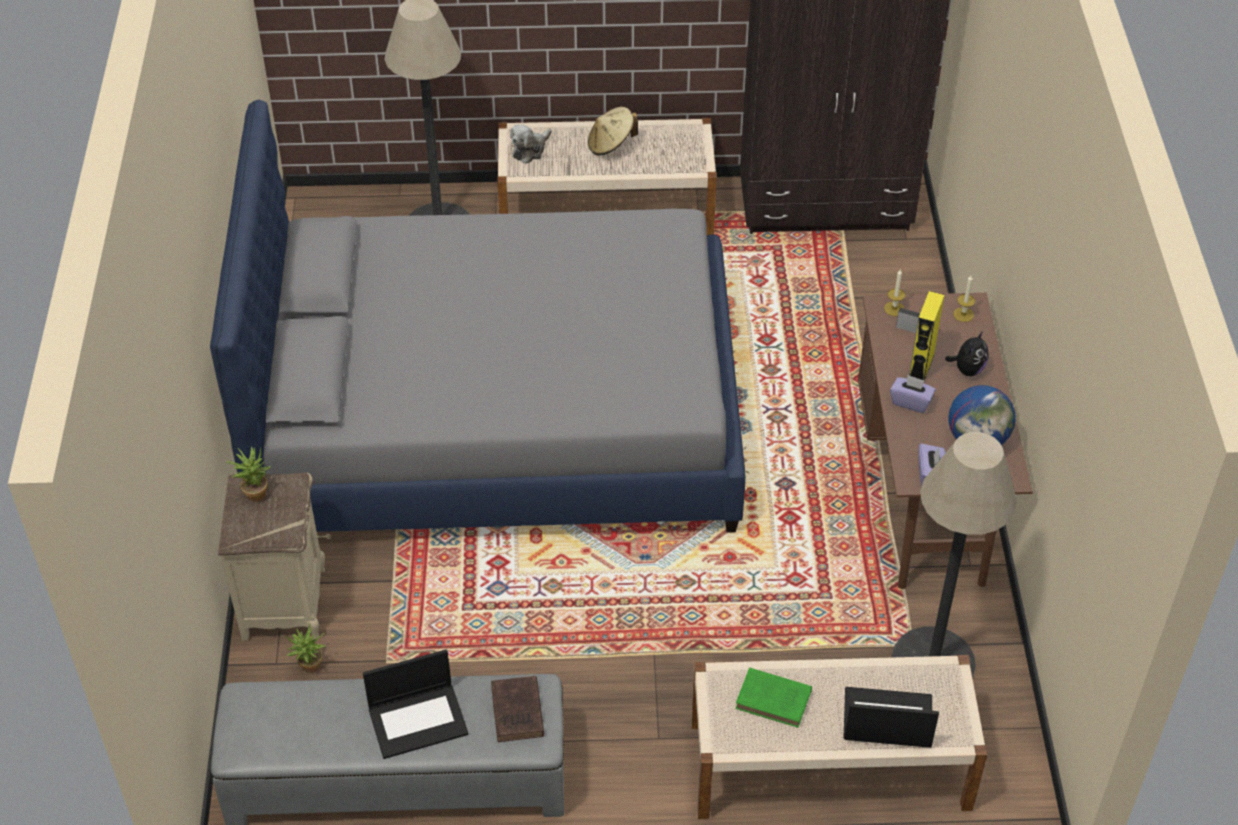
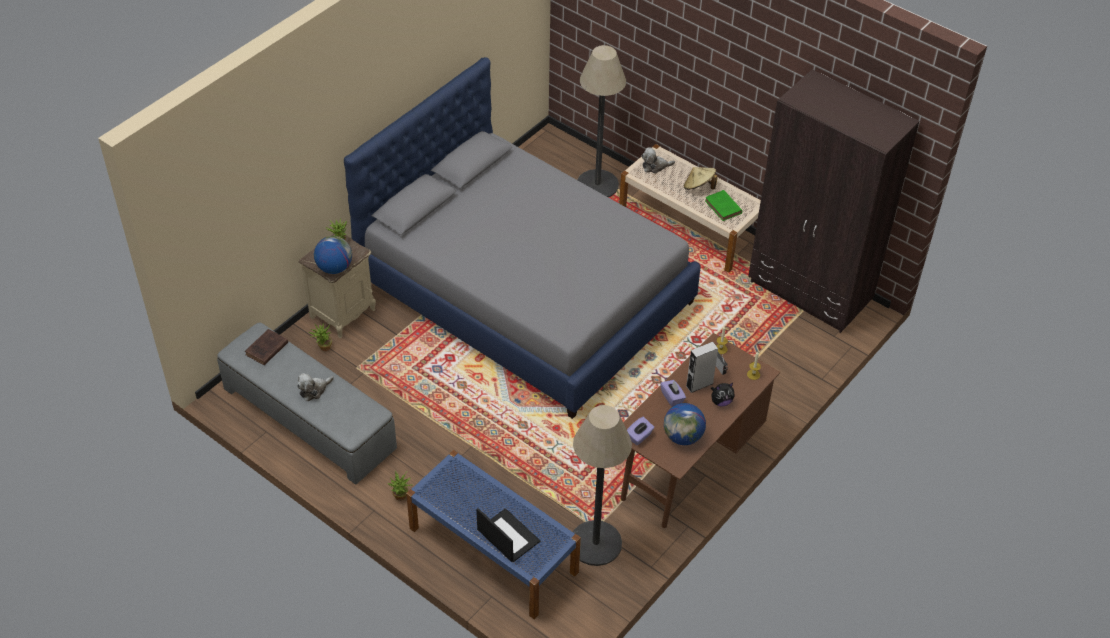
camera: 40 degrees right, 0 degrees up
laptop [363,649,468,759] -> plush toy [297,373,334,401]
brown book [491,676,544,742] -> brown book moved to [245,329,288,365]
beige bench [691,655,987,819] -> blue bench [406,450,581,620]
green book [735,668,812,728] -> green book moved to [705,190,742,221]
yellow speaker [909,291,944,380] -> grey speaker [686,342,718,393]
none -> globe [314,236,352,274]
none -> potted plant [387,470,412,501]

